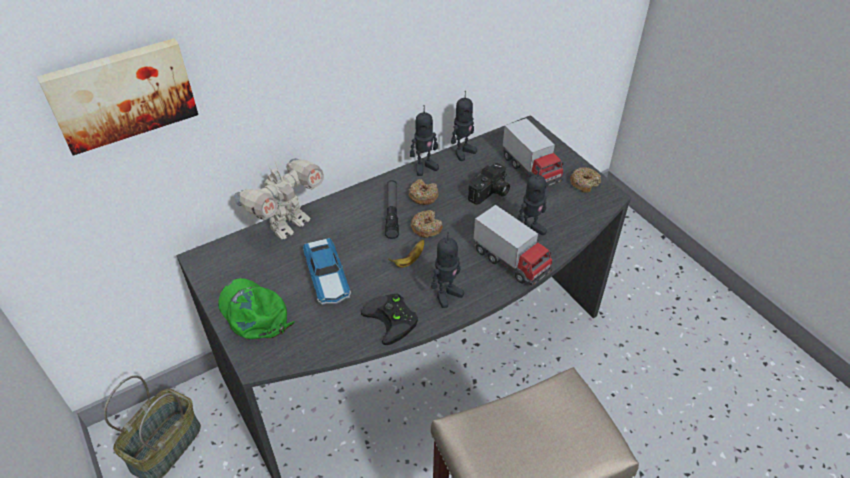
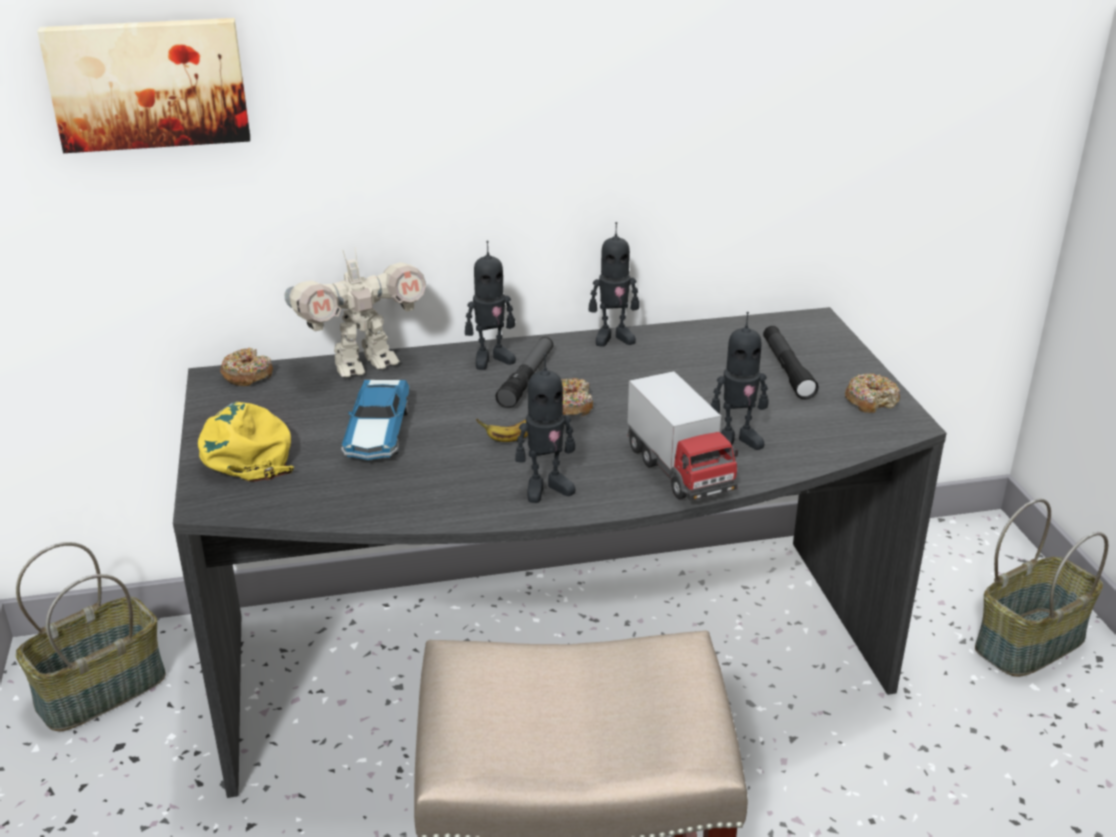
camera: 20 degrees right, 15 degrees down
green cap [218,278,295,339] -> yellow cap [198,402,294,481]
black game controller [361,294,418,345] -> none
donut [409,179,439,205] -> donut moved to [220,348,273,386]
toy robot [451,91,477,161] -> toy robot moved to [465,240,516,370]
camera [468,163,510,205] -> none
toy truck [503,118,564,187] -> black flashlight [763,326,819,399]
none -> basket [975,499,1108,677]

